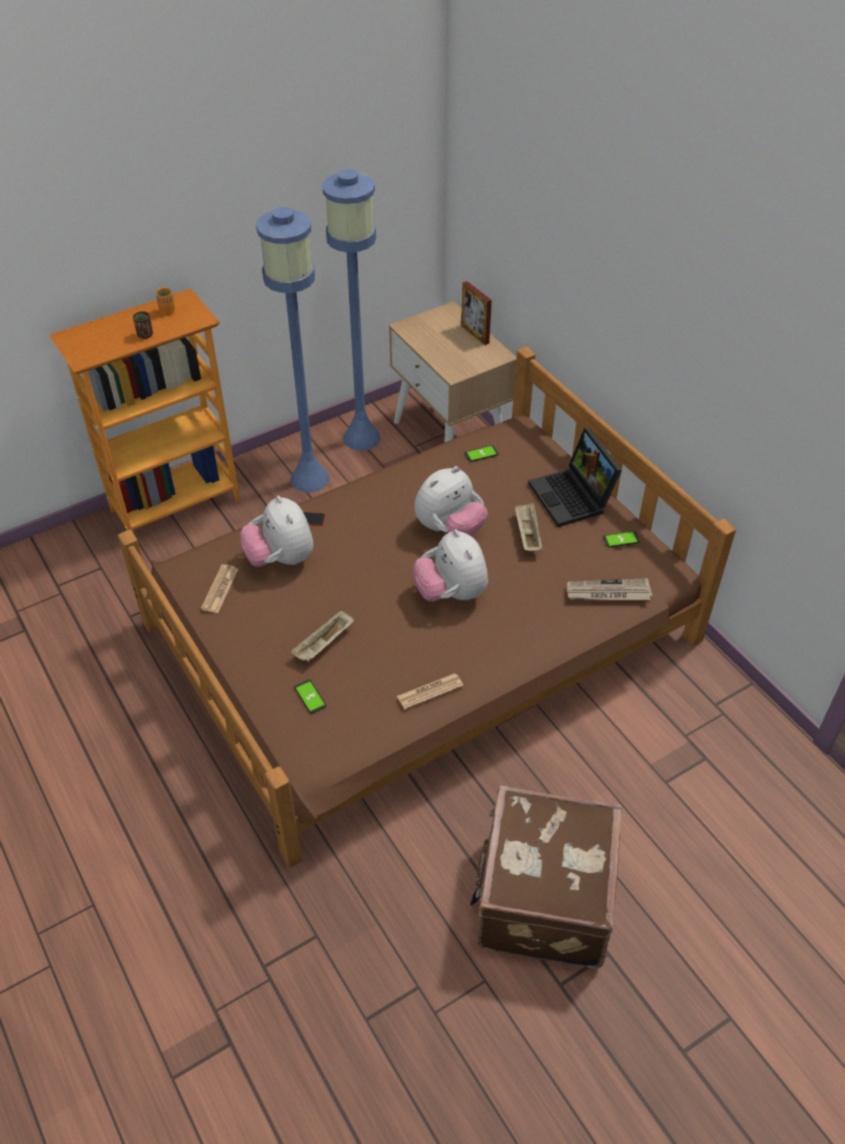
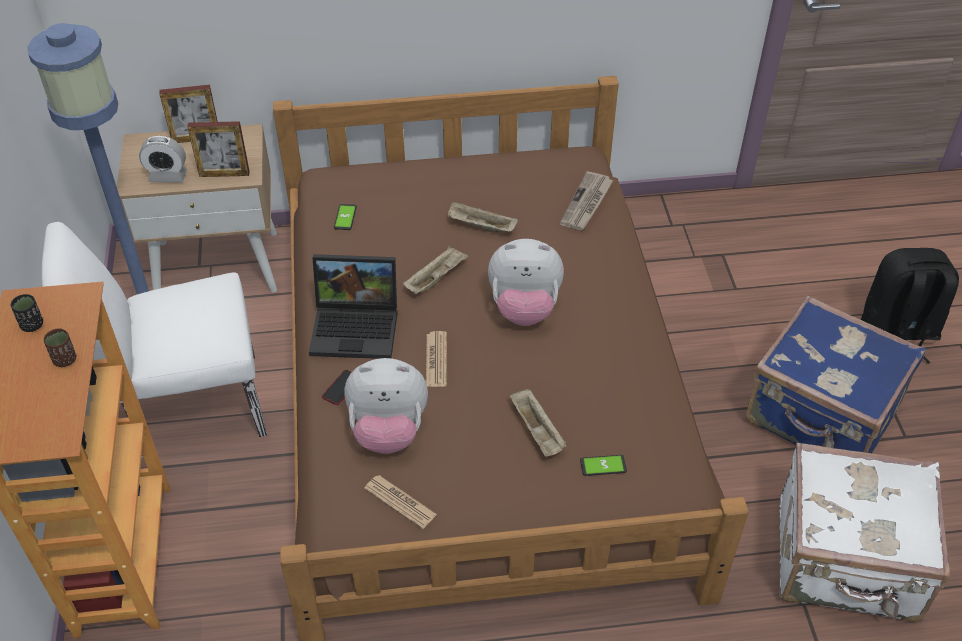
camera: 65 degrees left, 0 degrees up
orange cup [156,288,175,315] -> black cup [11,294,43,332]
blue floor lamp [256,207,329,492] -> white chair [42,222,267,458]
newspaper [397,673,464,710] -> newspaper moved to [426,331,447,387]
plush toy [414,466,488,537] -> beige tray [403,246,469,294]
brown suitcase [470,786,622,969] -> blue suitcase [745,295,926,453]
laptop [528,428,622,527] -> laptop moved to [309,254,397,359]
phone [603,531,640,548] -> none
none -> alarm clock [139,136,187,183]
none -> picture frame [187,121,250,177]
none -> white suitcase [779,443,950,622]
none -> black backpack [861,248,959,363]

